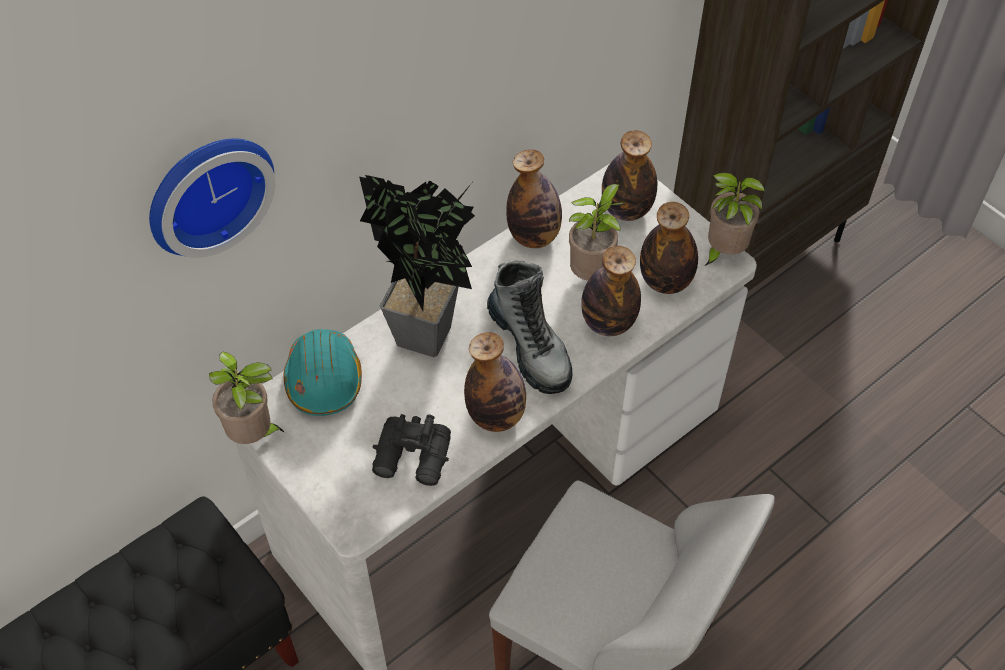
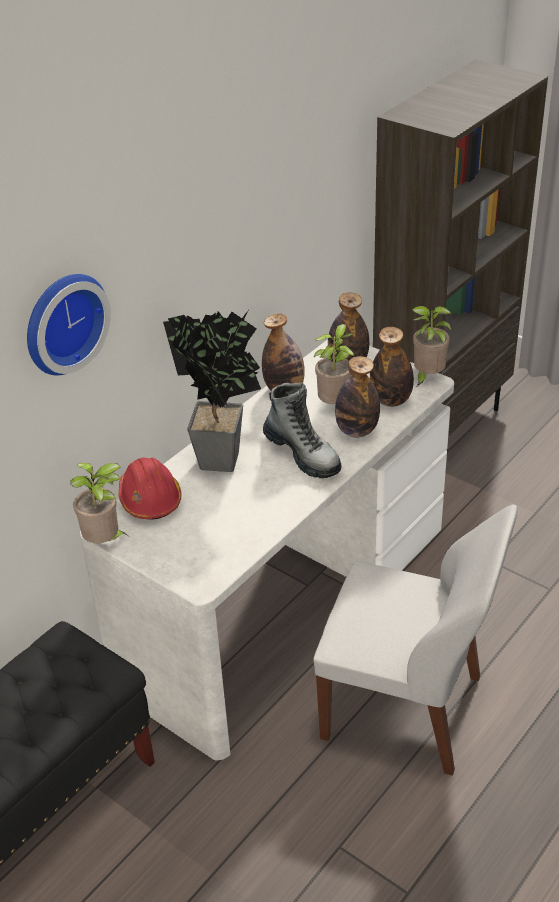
camera: 10 degrees left, 15 degrees down
turquoise hard hat [284,329,362,416] -> red hard hat [118,457,182,520]
black binoculars [372,414,451,486] -> none
bottle [464,332,526,432] -> none

